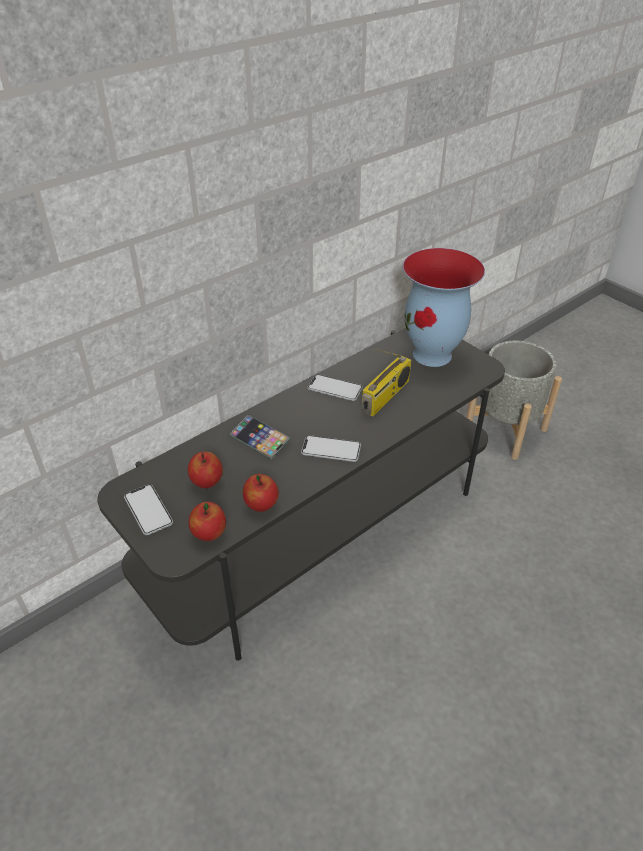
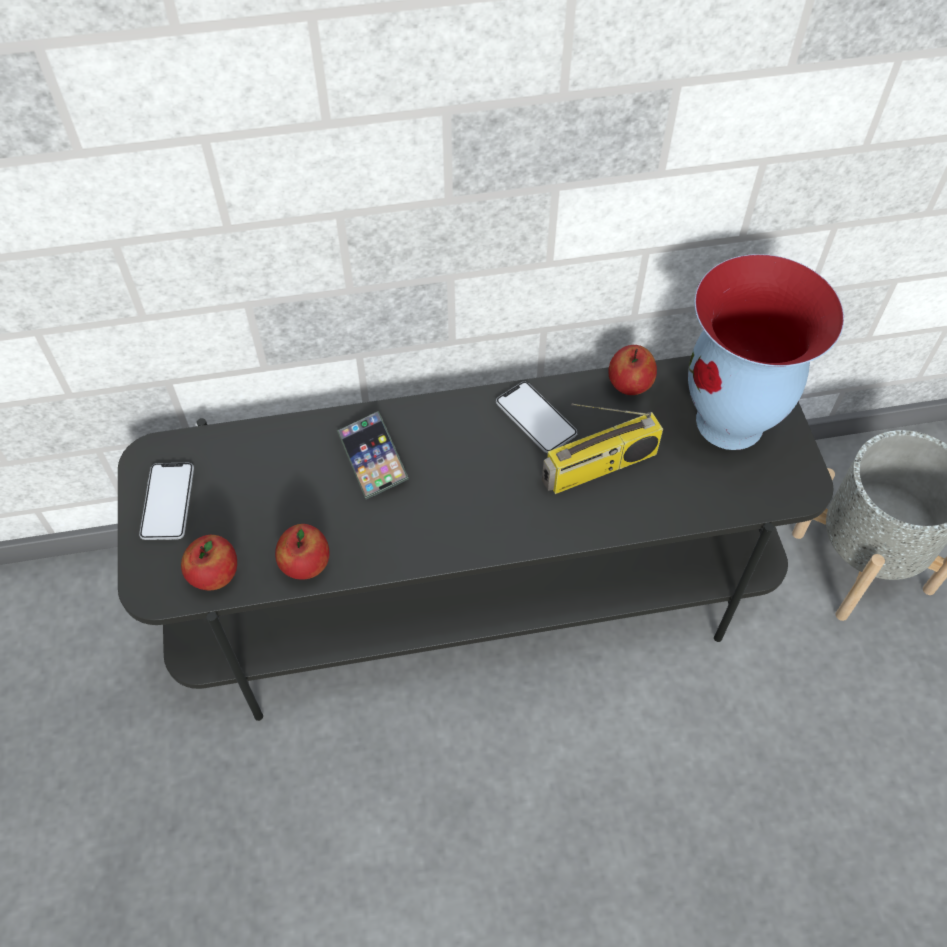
camera: 30 degrees right, 15 degrees up
apple [188,451,223,488] -> apple moved to [608,345,657,395]
phone [301,435,361,462] -> none

